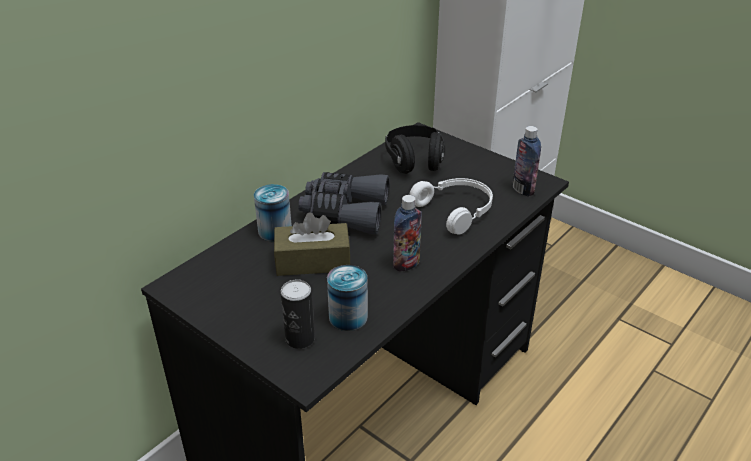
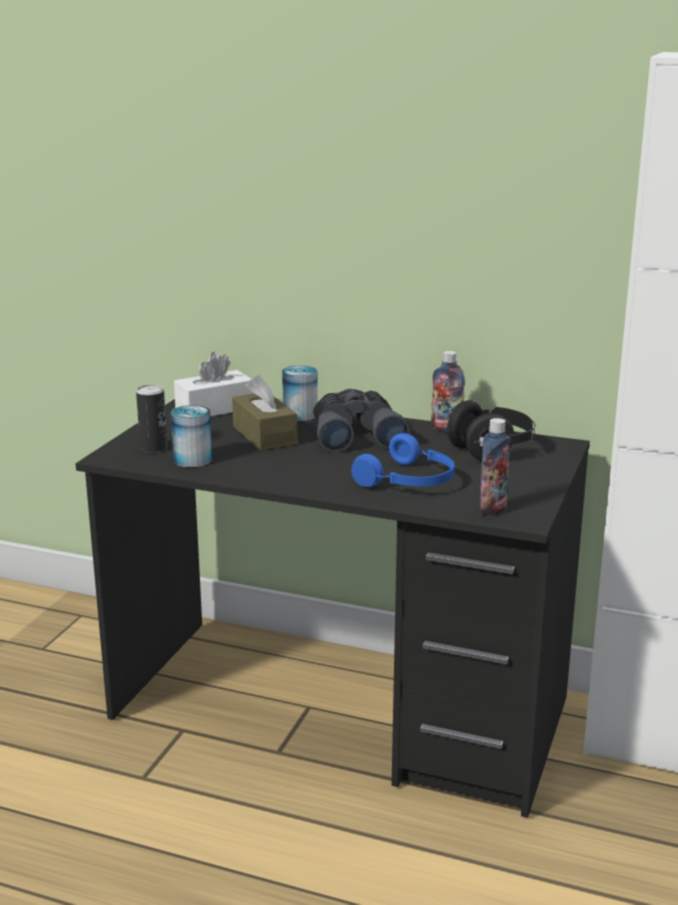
camera: 70 degrees right, 15 degrees down
bottle [393,195,422,272] -> bottle moved to [431,351,465,433]
white headphones [409,178,493,235] -> blue headphones [351,433,455,487]
none -> white tissue box [174,352,254,417]

